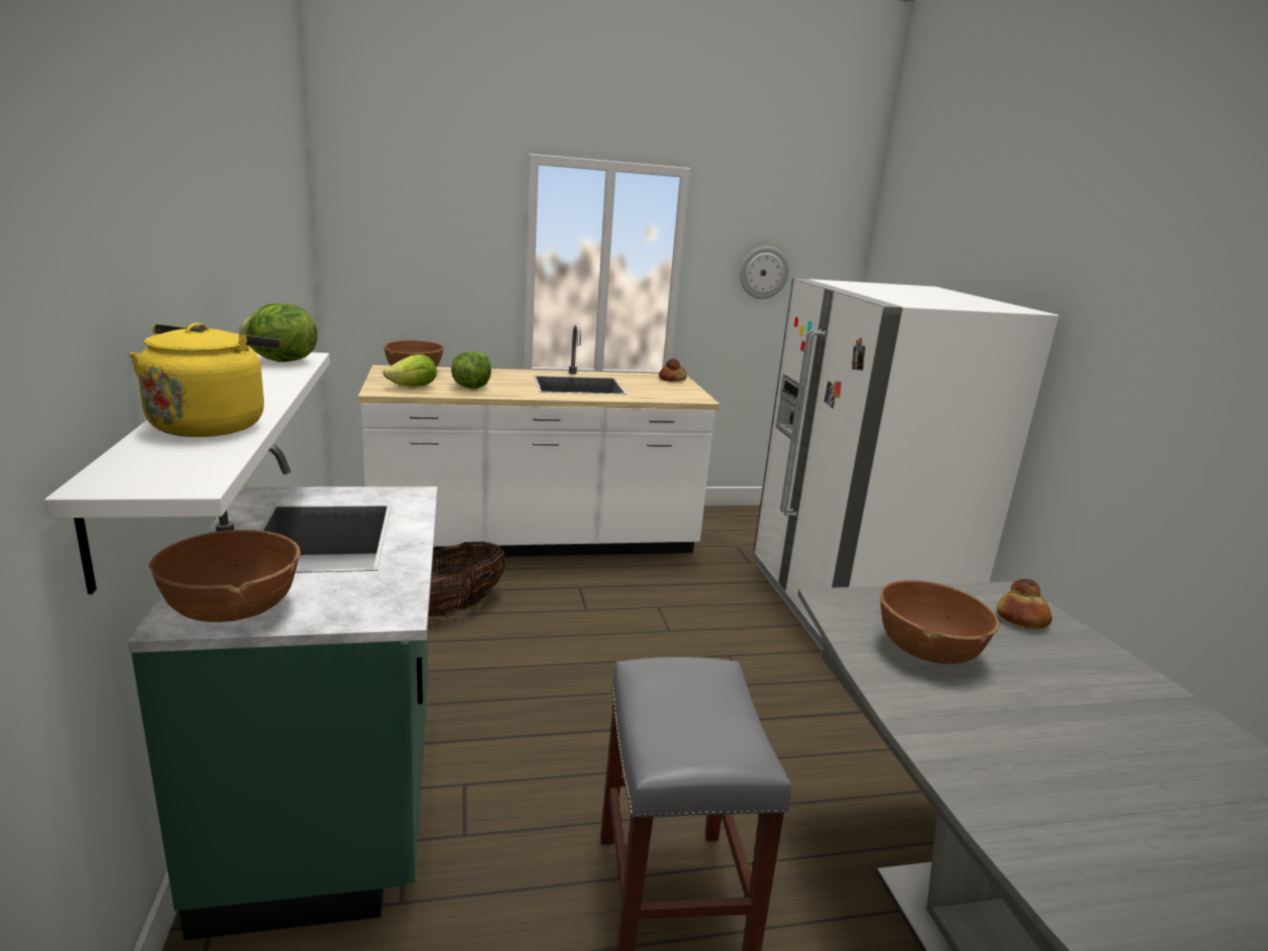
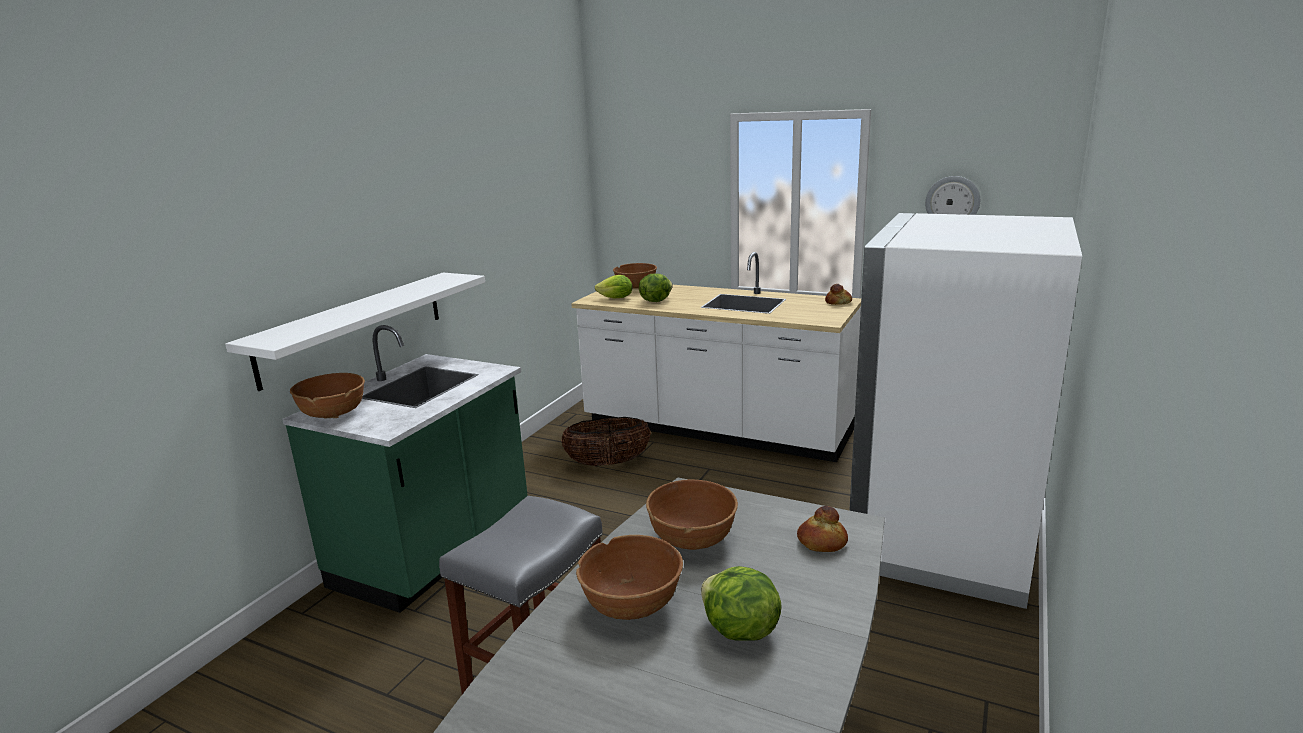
camera: 40 degrees right, 0 degrees up
yellow kettle [129,323,280,437] -> none
lettuce [239,303,317,362] -> lettuce moved to [701,566,782,641]
none -> brown bowl [576,535,683,620]

